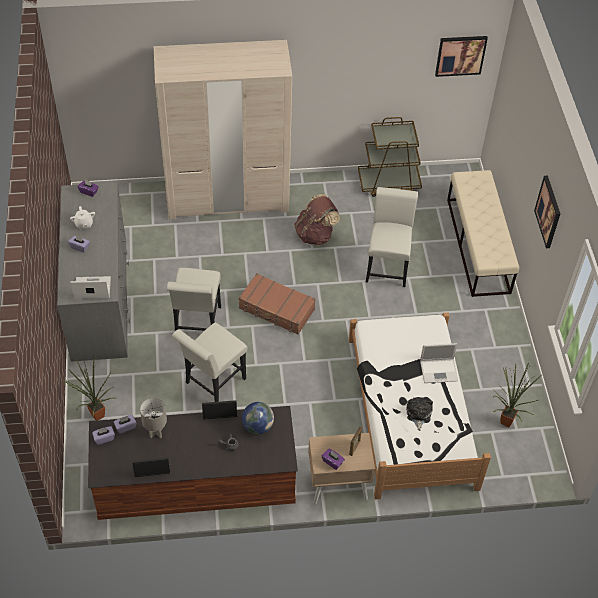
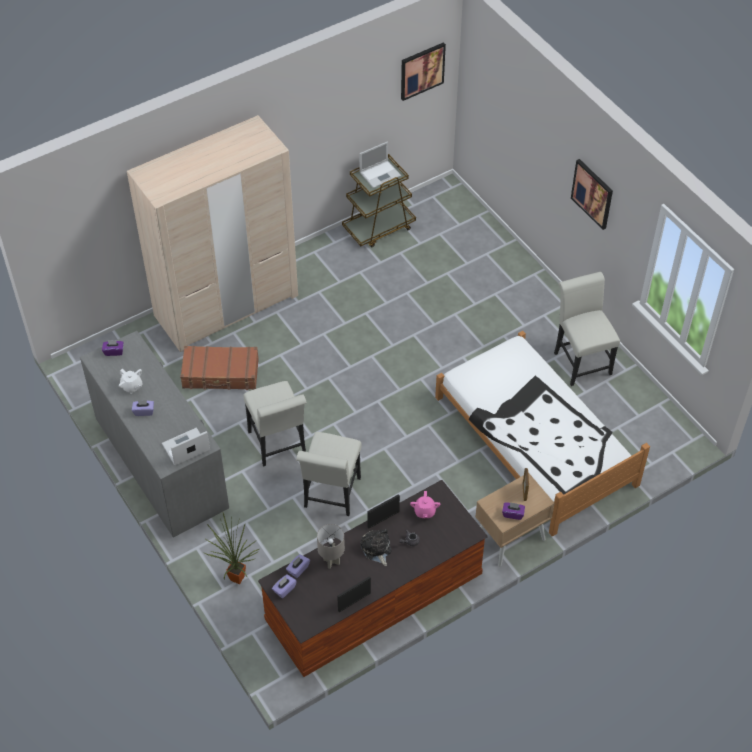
camera: 25 degrees left, 0 degrees up
brown suitcase [239,273,316,335] -> brown suitcase moved to [180,346,259,390]
globe [242,402,274,434] -> pink teapot [410,491,440,518]
brown backpack [294,194,340,246] -> none
white chair [366,187,418,287] -> white chair moved to [554,272,620,386]
plush toy [406,397,433,431] -> plush toy moved to [361,529,392,566]
laptop [420,343,458,383] -> laptop moved to [359,142,401,188]
beige bench [447,170,519,297] -> none
potted plant [493,363,542,428] -> none

